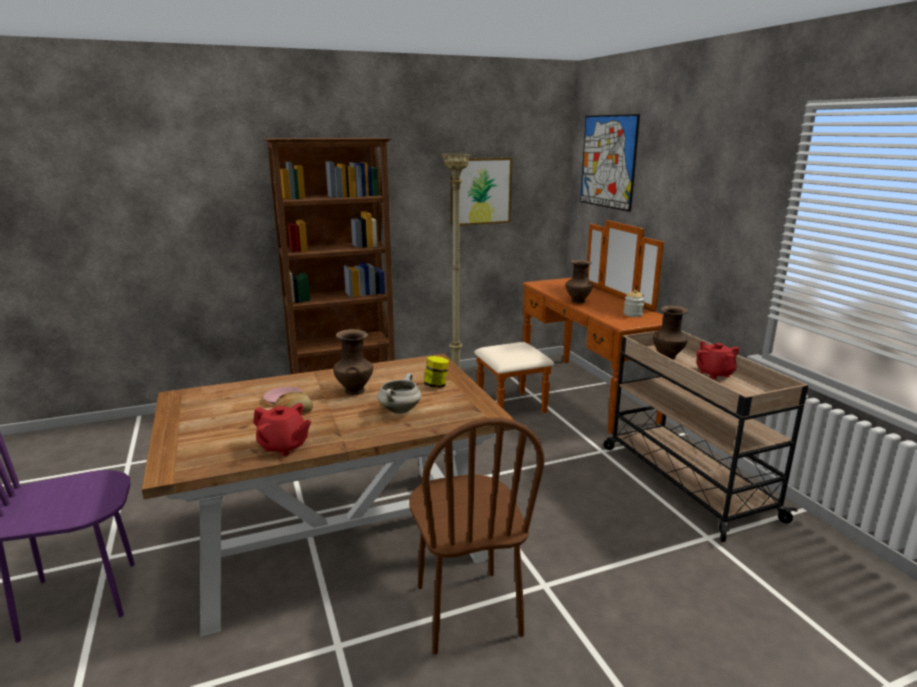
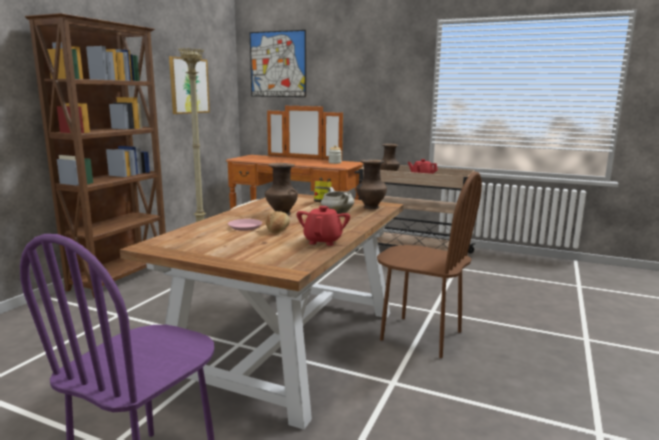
camera: 45 degrees left, 5 degrees down
red teapot [253,403,311,456] -> red teapot turned 60 degrees counterclockwise [296,206,350,246]
brown vase [566,260,593,304] -> brown vase moved to [356,160,387,209]

